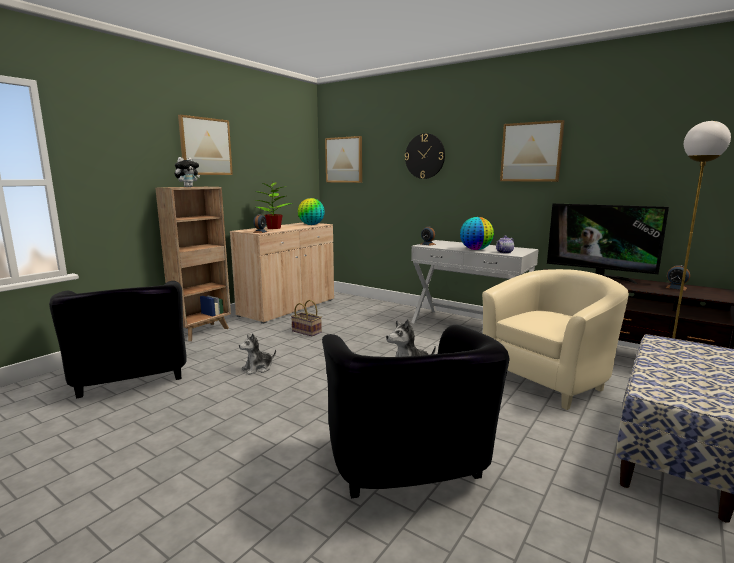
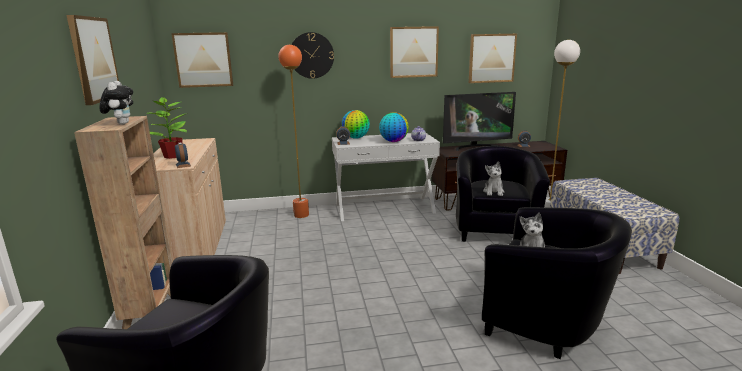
camera: 45 degrees left, 5 degrees up
plush toy [239,333,276,375] -> plush toy moved to [483,161,504,196]
basket [291,300,322,336] -> none
globe [298,198,325,225] -> globe moved to [341,110,370,139]
beige armchair [482,269,629,410] -> black armchair [456,146,550,242]
none -> orange floor lamp [278,45,309,218]
none -> picture [469,34,517,83]

